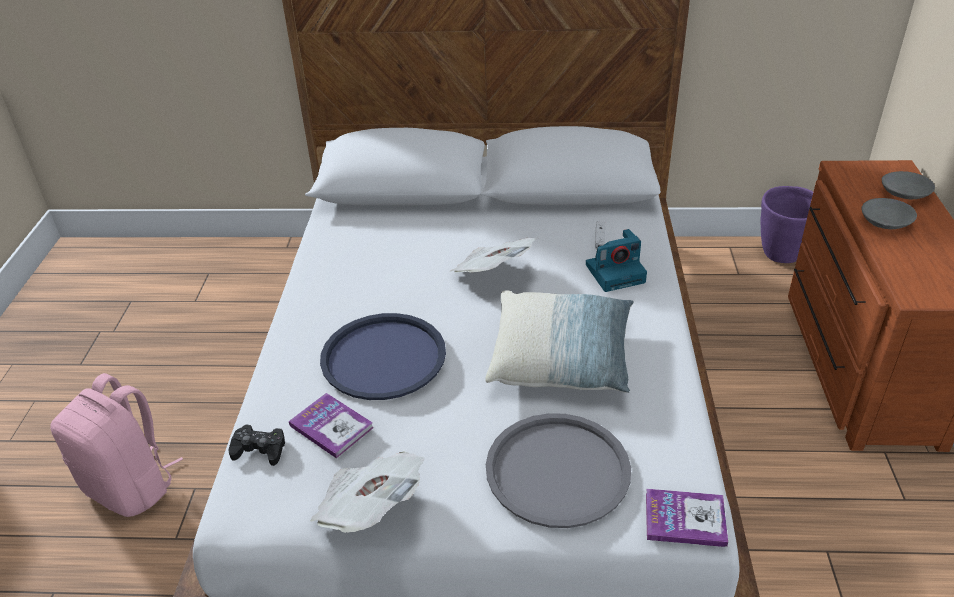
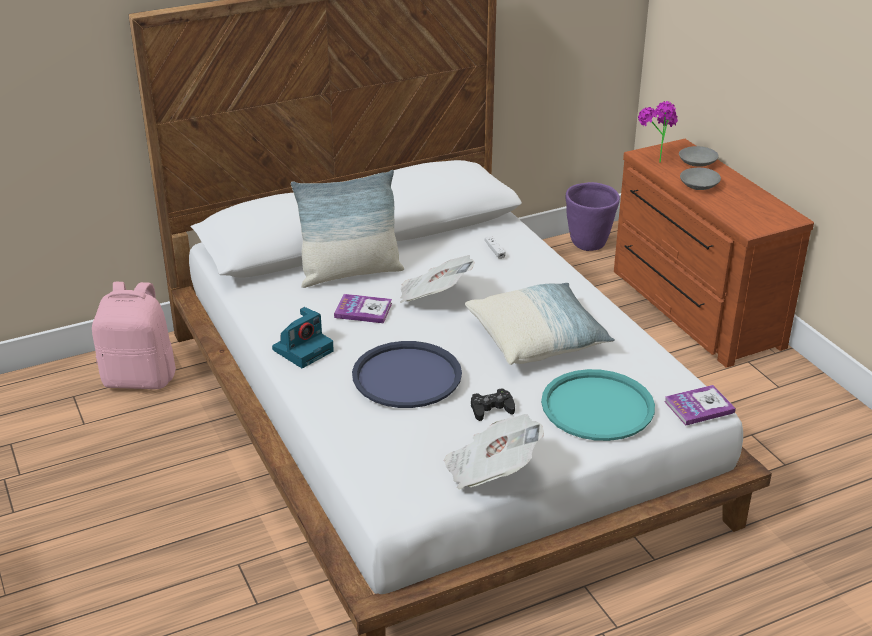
camera: 30 degrees left, 5 degrees down
pink backpack [50,373,183,517] -> pink backpack moved to [92,282,176,389]
black game controller [229,425,285,466] -> black game controller moved to [471,389,515,421]
book [289,393,374,458] -> book moved to [334,294,392,323]
grey tray [486,413,631,528] -> turquoise tray [541,369,655,441]
camera [586,229,647,292] -> camera moved to [272,307,334,368]
none -> pillow [291,170,404,288]
none -> potted plant [638,101,678,163]

